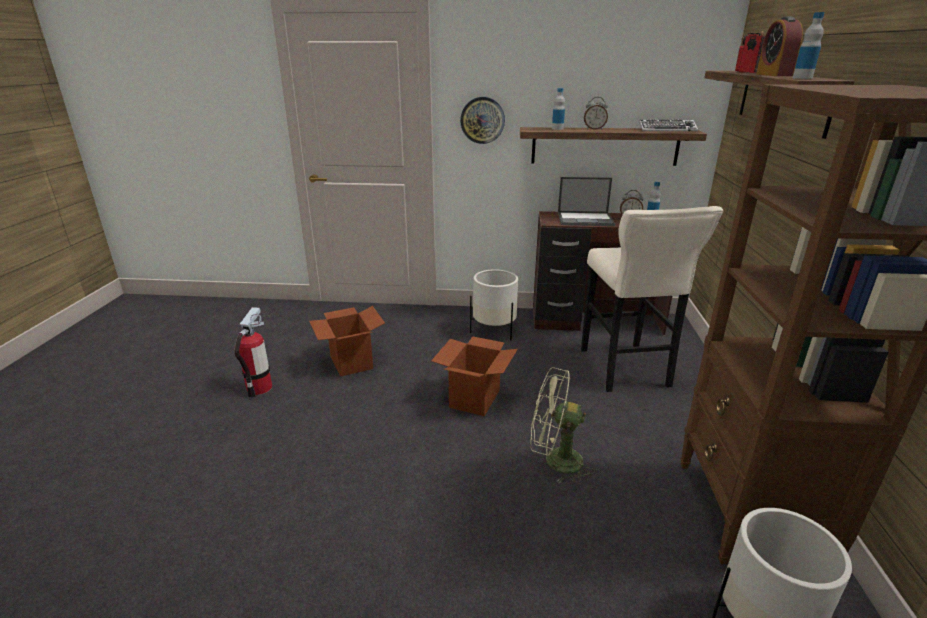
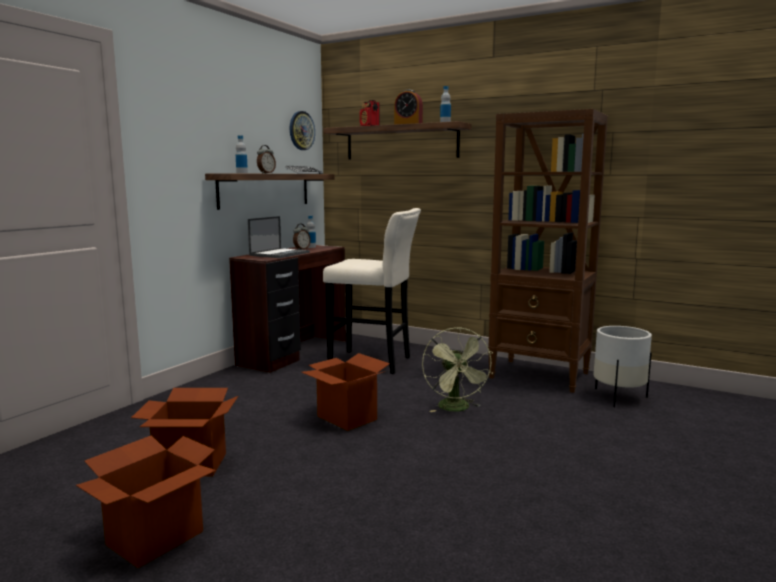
camera: 65 degrees left, 15 degrees down
fire extinguisher [234,307,272,398] -> cardboard box [76,435,216,568]
wall clock [460,97,505,144] -> wall clock moved to [290,111,315,150]
white planter [470,269,518,341] -> none
green fan [530,367,595,483] -> green fan turned 45 degrees counterclockwise [422,327,493,412]

